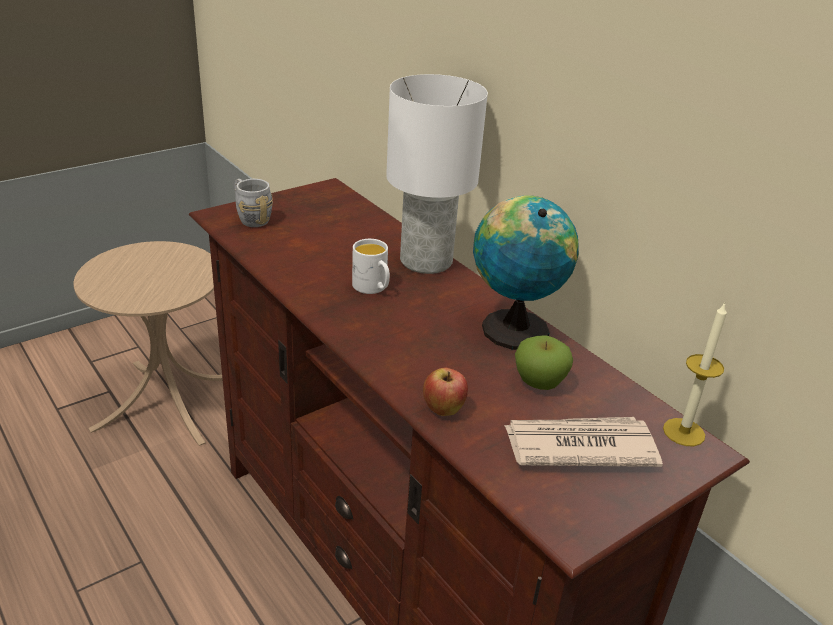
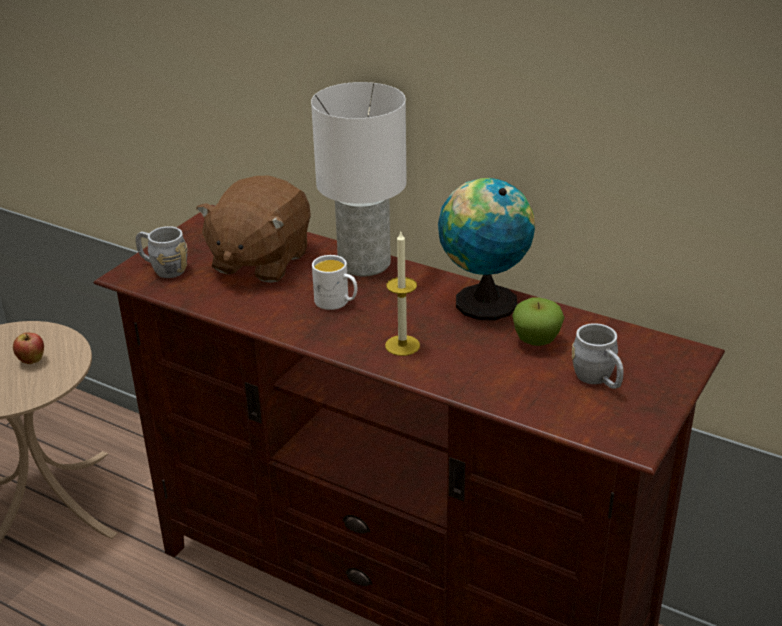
camera: 20 degrees left, 0 degrees up
apple [423,367,468,416] -> apple moved to [13,333,44,364]
newspaper [504,417,663,467] -> grey mug [572,323,624,389]
candle [663,303,727,446] -> candle moved to [385,232,420,356]
none -> brown plush toy [196,176,311,283]

